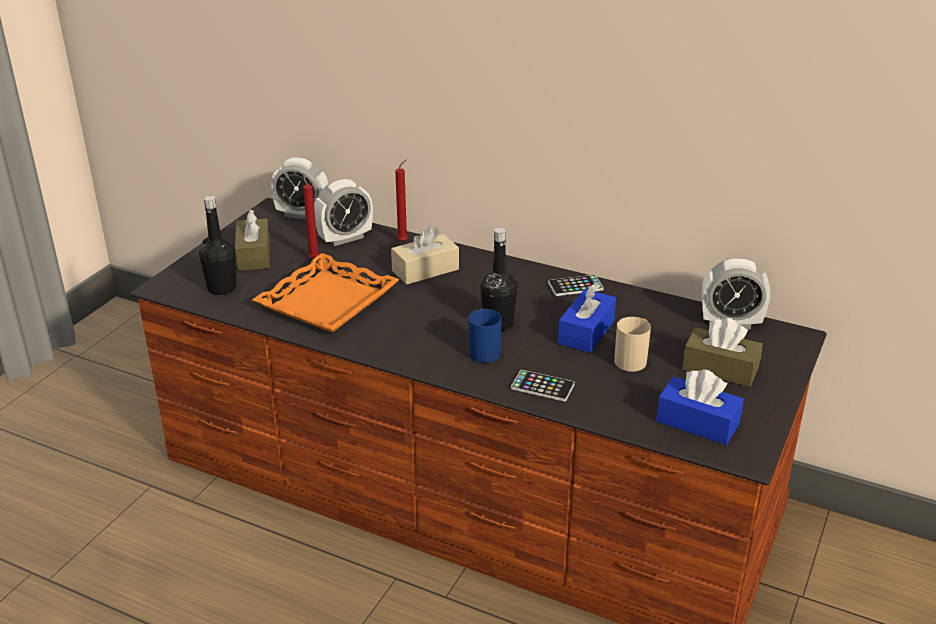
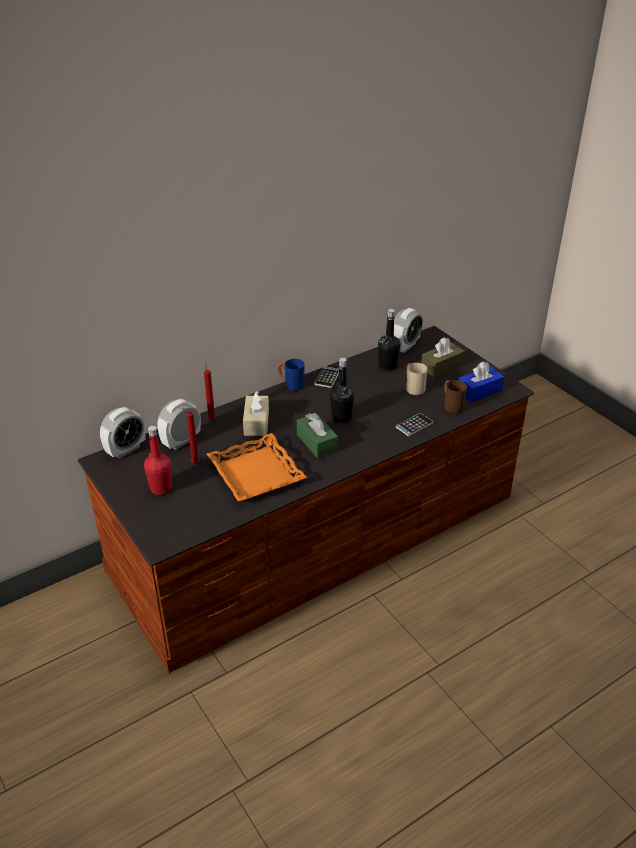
camera: 60 degrees left, 5 degrees up
black bottle [199,196,237,295] -> black bottle moved to [378,309,400,371]
brown tissue box [235,209,270,271] -> red bottle [144,426,172,495]
alarm clock [314,179,373,246] -> alarm clock turned 135 degrees counterclockwise [157,399,201,450]
blue mug [468,308,502,363] -> blue mug moved to [278,359,304,391]
blue tissue box [558,283,616,353] -> none
none -> green tissue box [297,413,338,458]
none -> brown mug [444,380,467,413]

